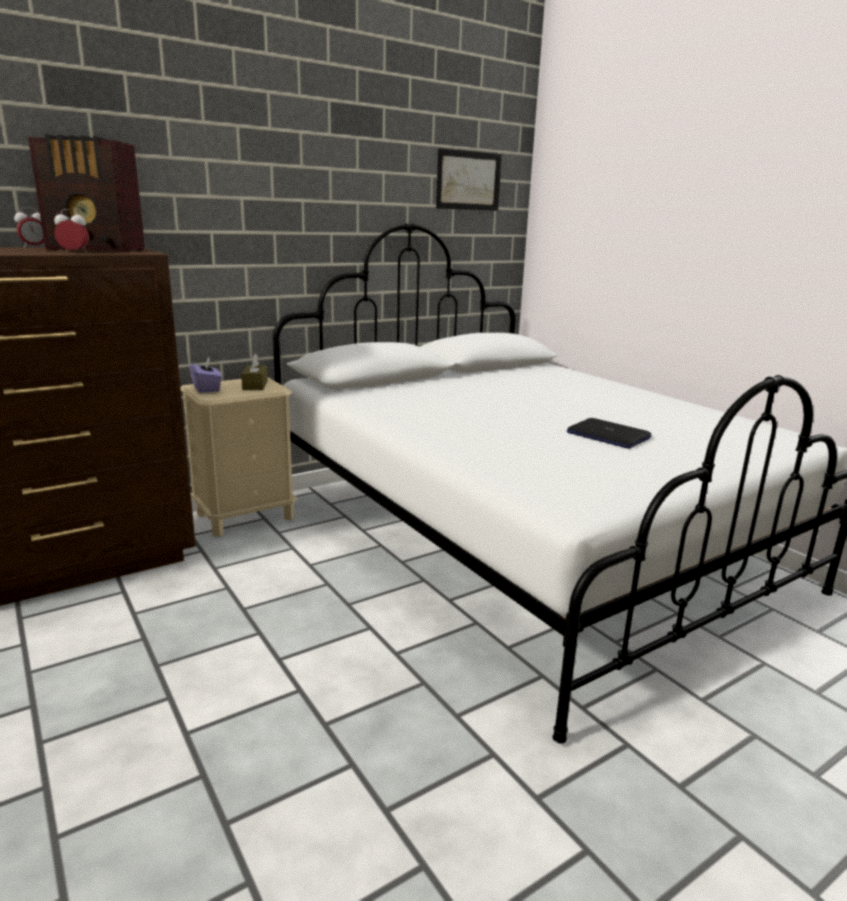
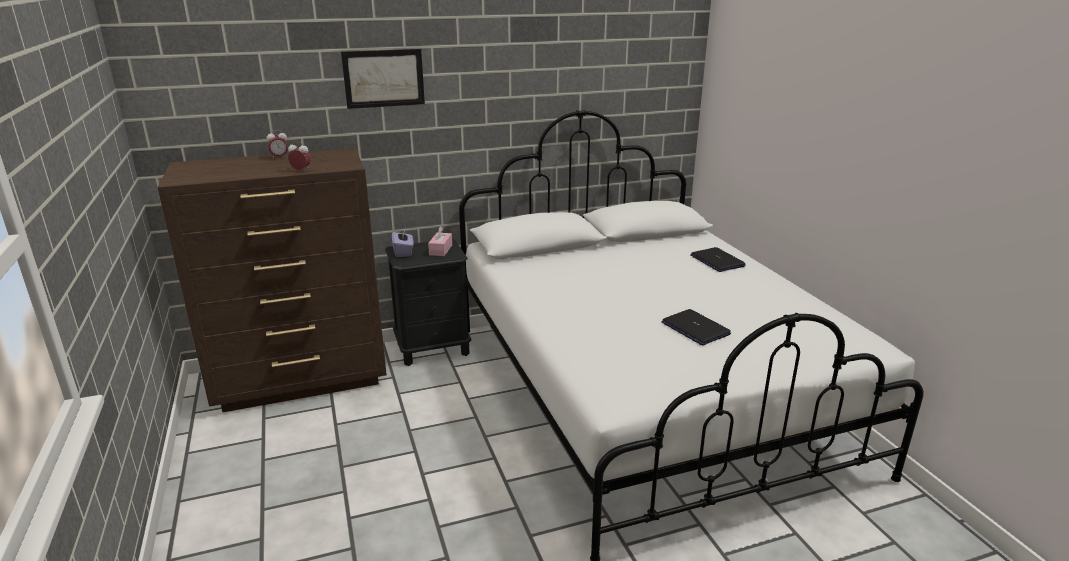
camera: 15 degrees right, 5 degrees up
radio [28,134,145,252] -> none
beige nightstand [180,378,297,537] -> black nightstand [385,239,471,366]
brown tissue box [241,354,268,390] -> pink tissue box [428,226,452,256]
picture [436,148,502,211] -> picture moved to [341,49,425,109]
none -> laptop [690,247,746,272]

